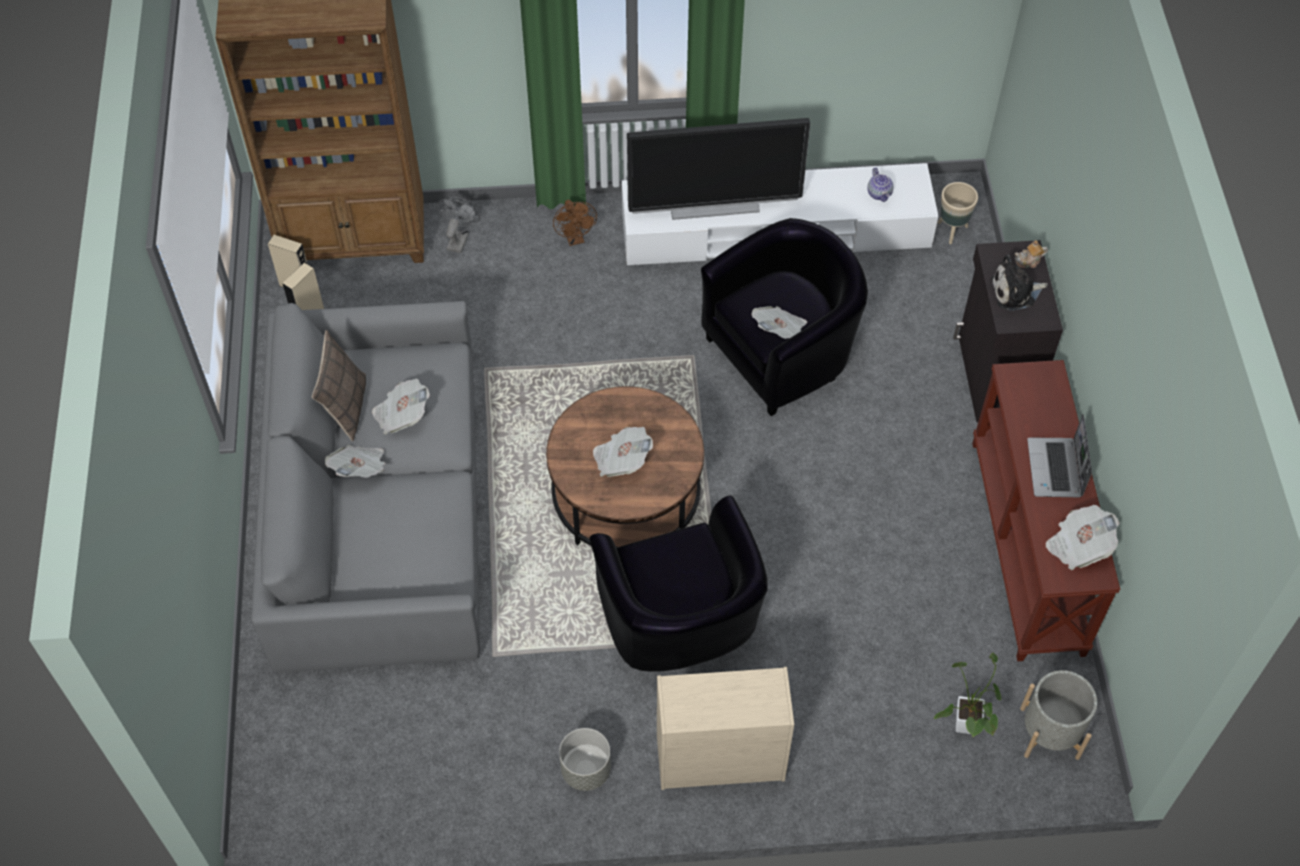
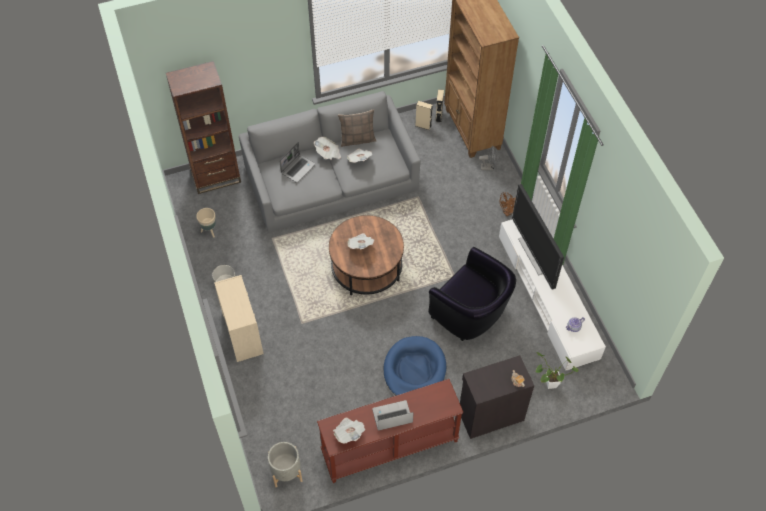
camera: 75 degrees right, 0 degrees up
black armchair [589,496,768,672] -> none
newspaper [751,306,807,339] -> none
potted plant [933,653,1001,737] -> potted plant moved to [535,352,578,389]
beige planter [938,182,978,244] -> beige planter moved to [196,208,216,238]
plush toy [990,255,1048,311] -> none
none -> brown bookcase [166,61,241,194]
none -> laptop [279,142,315,183]
none -> blue dog bed [383,336,446,396]

